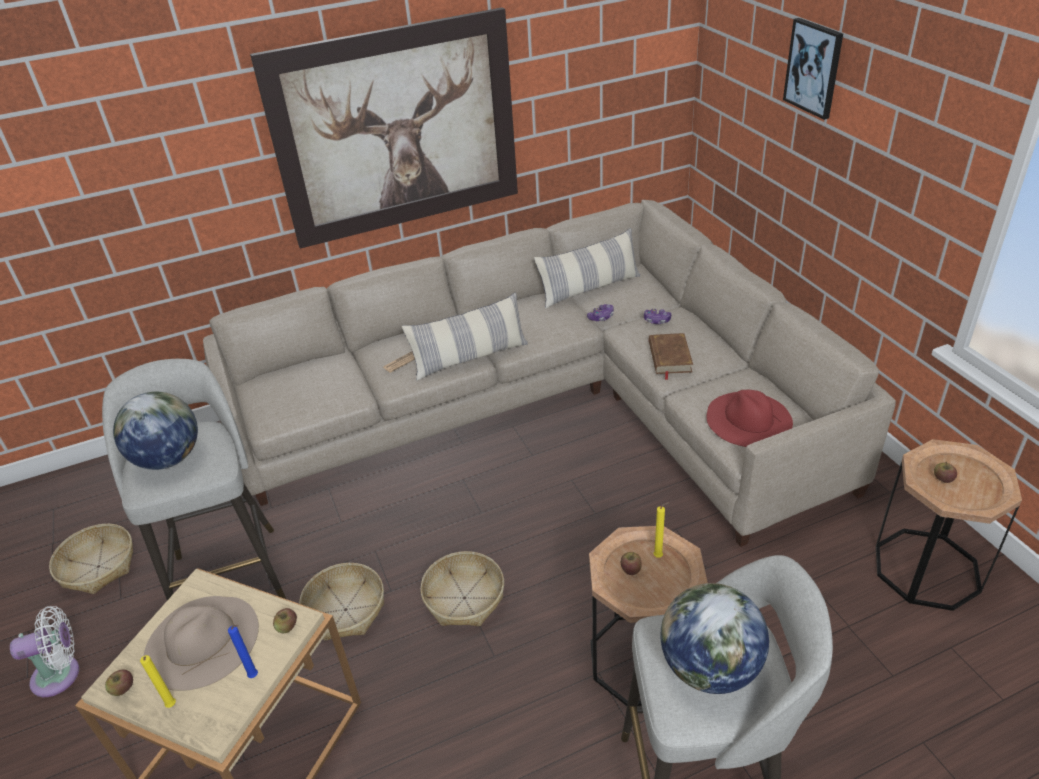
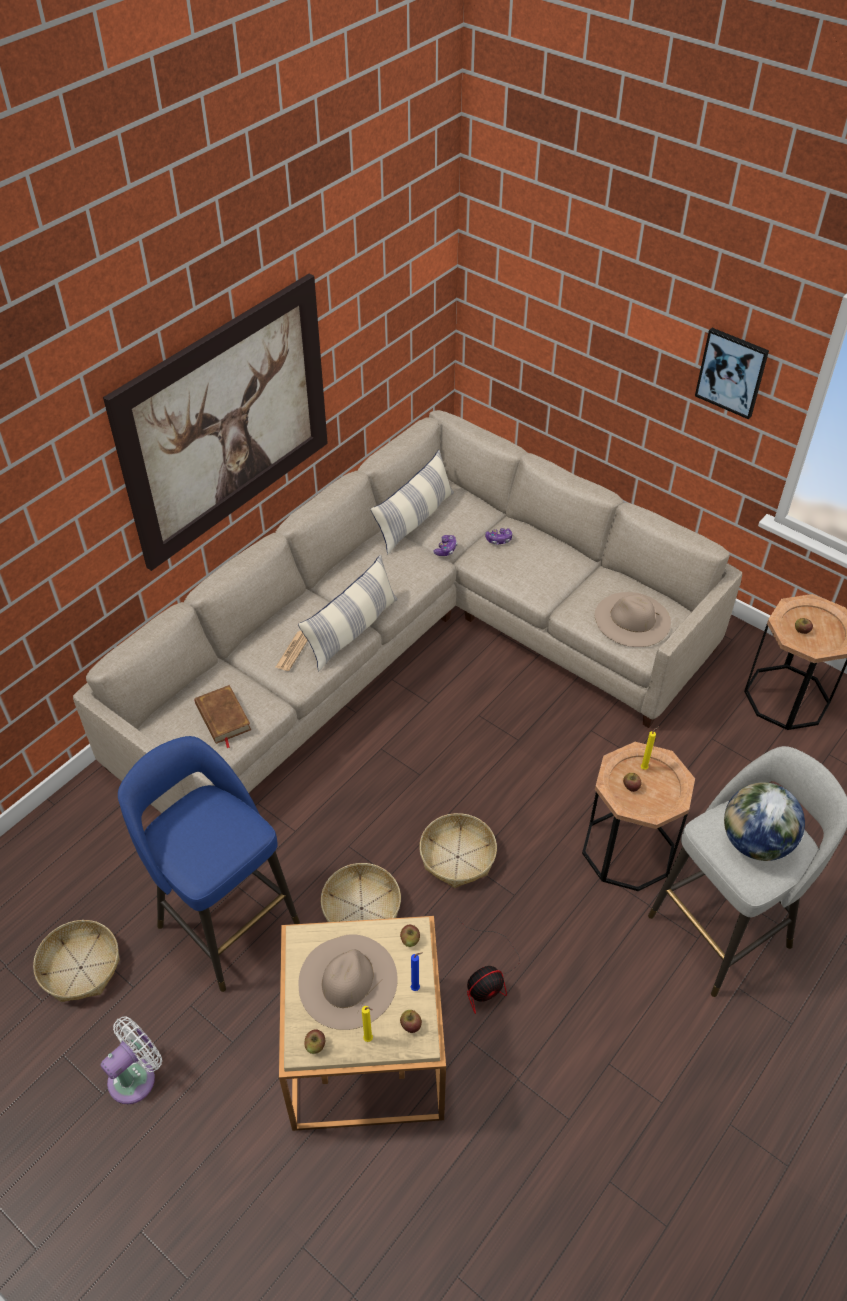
camera: 30 degrees left, 10 degrees up
grey stool [102,359,286,600] -> blue stool [118,736,300,992]
globe [113,392,198,470] -> none
brown book [649,333,693,380] -> brown book moved to [195,685,251,748]
red hat [706,390,793,447] -> beige hat [595,592,671,647]
picture [783,18,843,120] -> picture moved to [695,328,769,419]
none -> apple [400,1010,422,1033]
none -> fan [456,915,520,1014]

